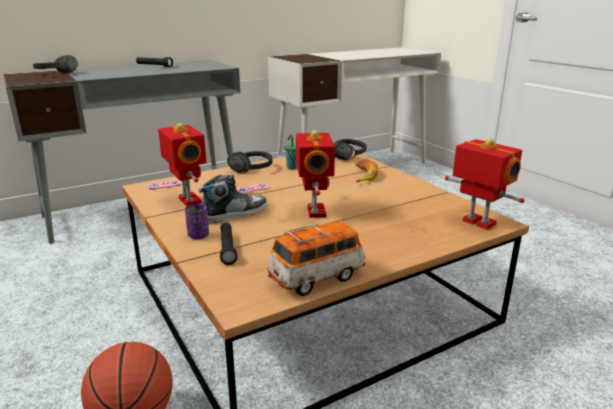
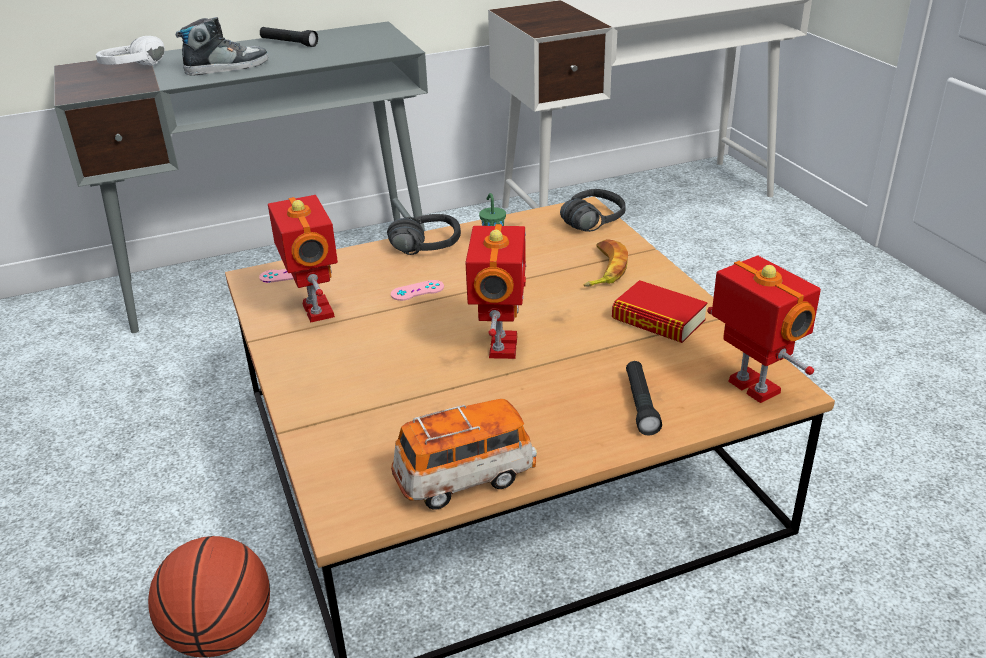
camera: 10 degrees right, 10 degrees up
black headphones [33,55,78,73] -> white headphones [96,36,165,66]
purple cup [185,204,209,239] -> none
shoe [199,174,267,223] -> shoe moved to [176,17,268,76]
black flashlight [220,223,237,265] -> black flashlight moved to [626,361,662,435]
none -> book [612,280,708,343]

